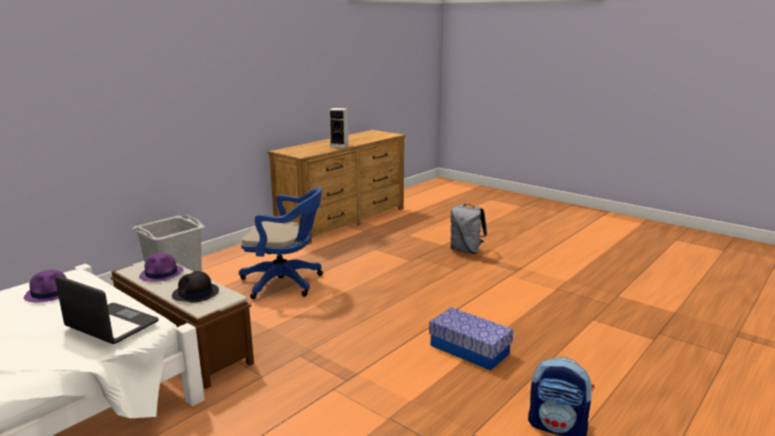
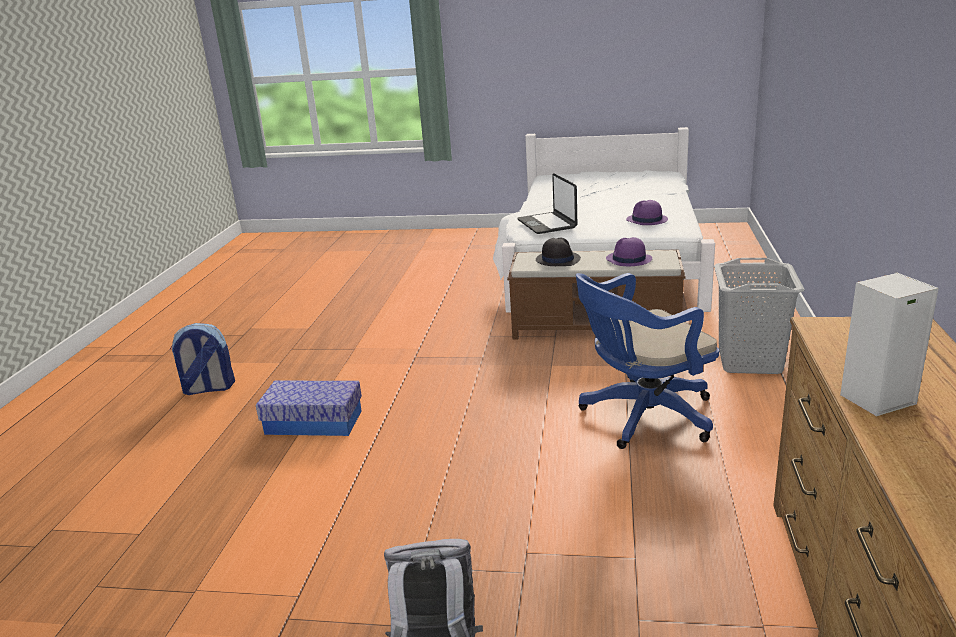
camera: 150 degrees right, 5 degrees up
laptop [55,276,159,344] -> laptop turned 75 degrees clockwise [517,173,578,234]

